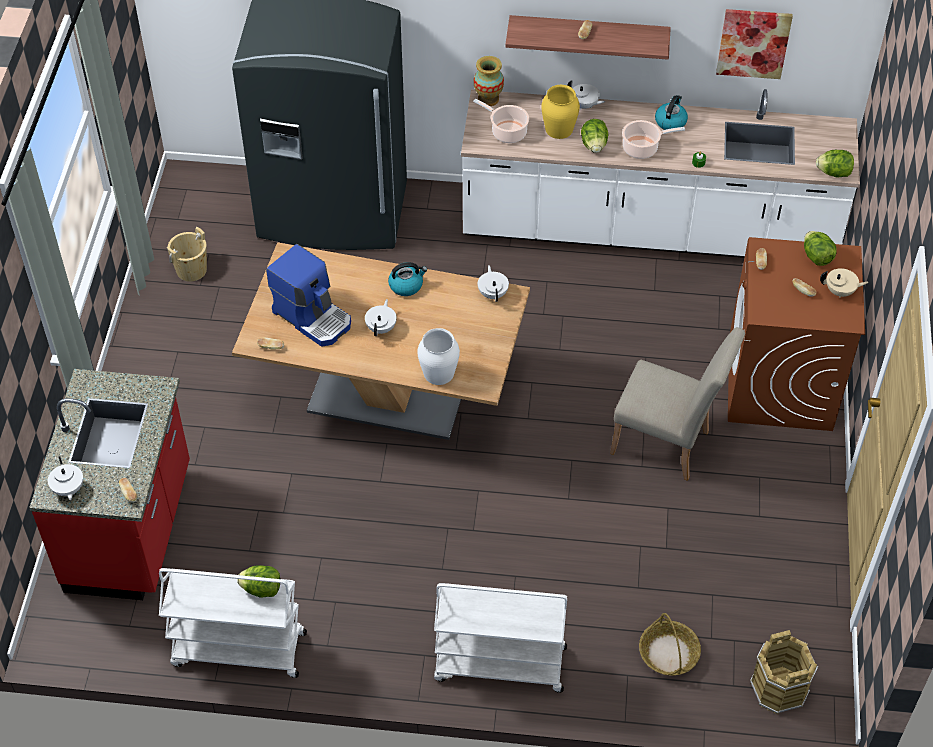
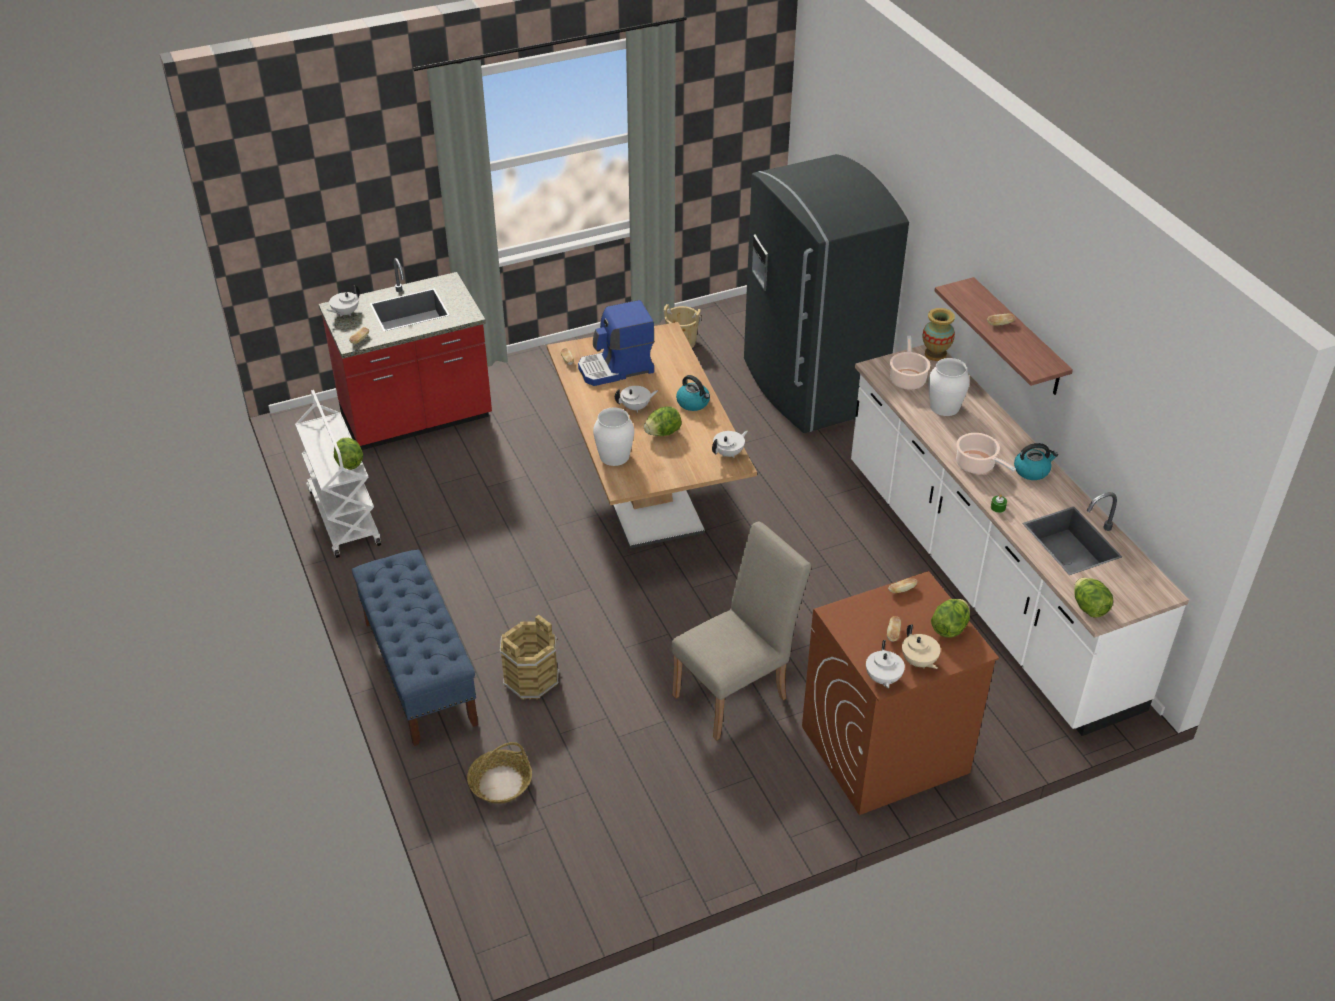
camera: 60 degrees right, 10 degrees down
coffee machine [266,244,351,347] -> coffee machine turned 60 degrees clockwise [578,300,654,386]
white cart [434,583,567,693] -> blue bench [352,549,478,746]
yellow vase [541,85,580,139] -> white vase [928,358,970,416]
white teapot [567,80,605,110] -> white teapot moved to [866,640,905,688]
lettuce [581,119,609,153] -> lettuce moved to [644,407,682,436]
beige chair [610,327,745,481] -> beige chair turned 120 degrees counterclockwise [672,522,811,740]
picture [716,9,793,79] -> none
brown bucket [750,630,818,714] -> brown bucket moved to [500,615,559,700]

